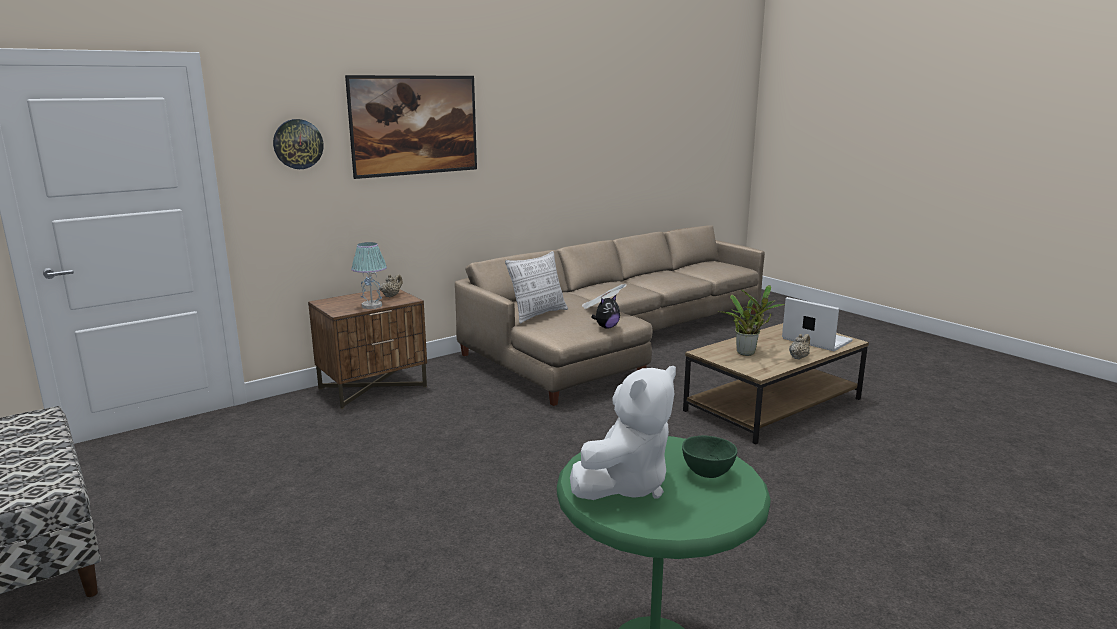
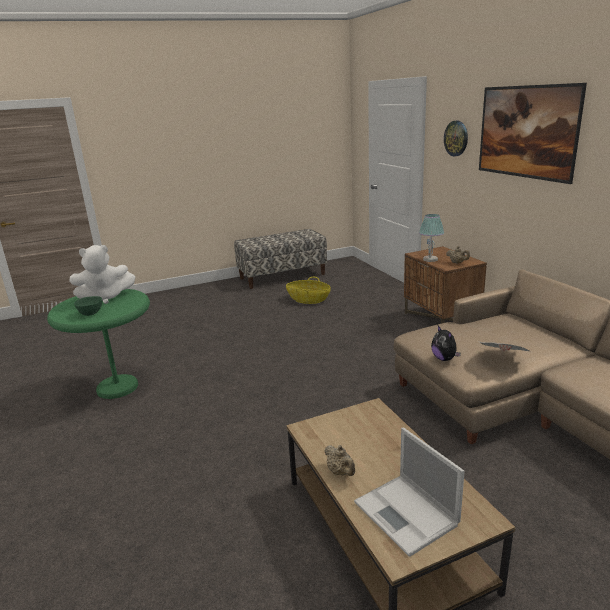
camera: 105 degrees right, 5 degrees up
pillow [505,251,568,323] -> none
white plush toy [570,366,676,500] -> white plush toy turned 75 degrees counterclockwise [69,245,135,304]
potted plant [717,285,785,356] -> none
laptop [782,297,853,351] -> laptop turned 90 degrees clockwise [354,428,465,557]
none -> basket [286,277,331,304]

